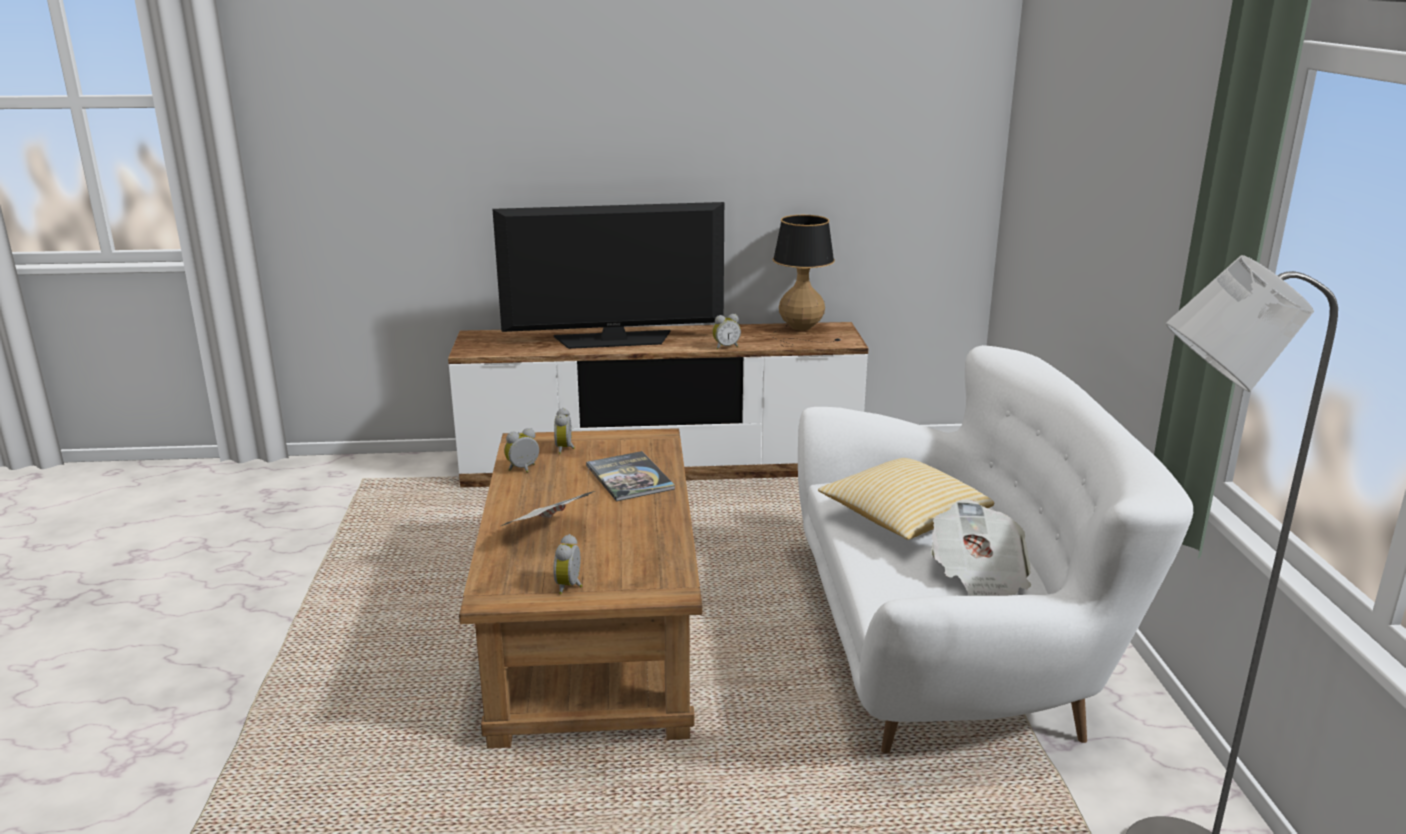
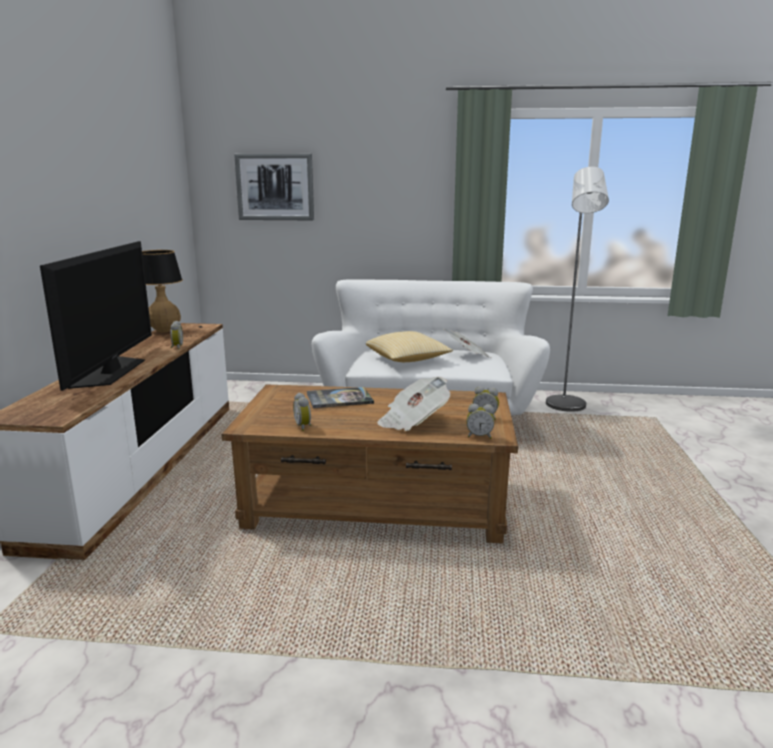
camera: 80 degrees left, 5 degrees down
alarm clock [554,408,575,454] -> alarm clock moved to [466,404,494,439]
none -> picture [234,154,314,220]

